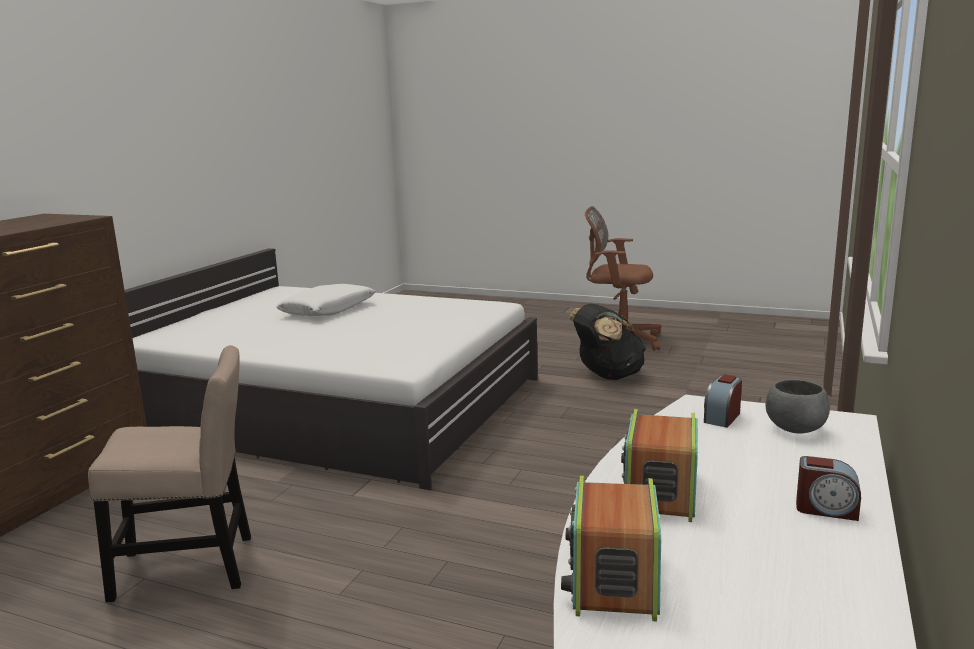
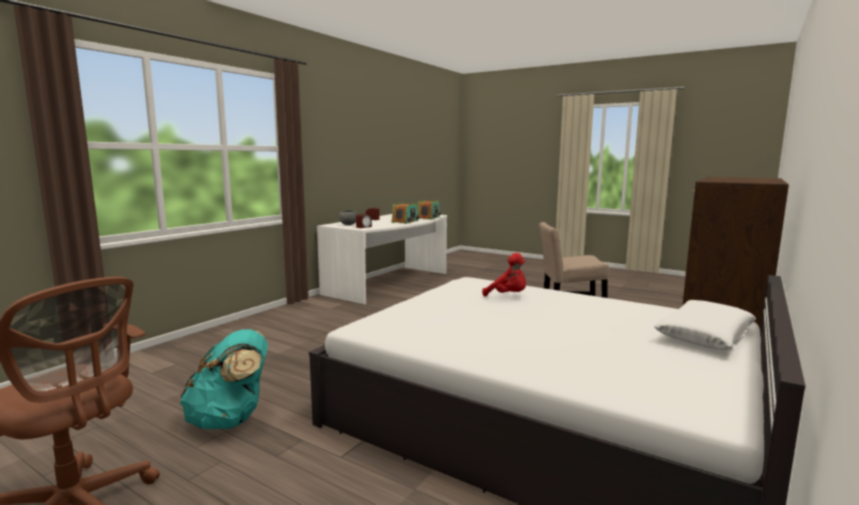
camera: 170 degrees left, 5 degrees down
white pillow [276,284,376,316] -> white pillow moved to [654,300,756,350]
black backpack [568,304,646,380] -> turquoise backpack [180,329,268,429]
none -> red plush toy [482,253,526,296]

